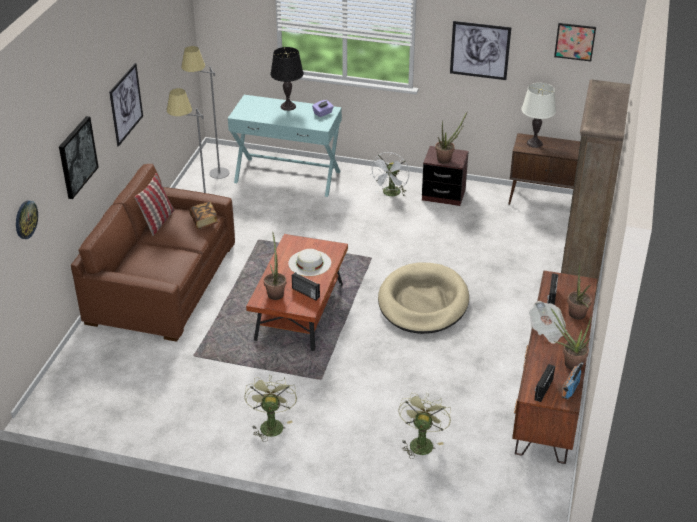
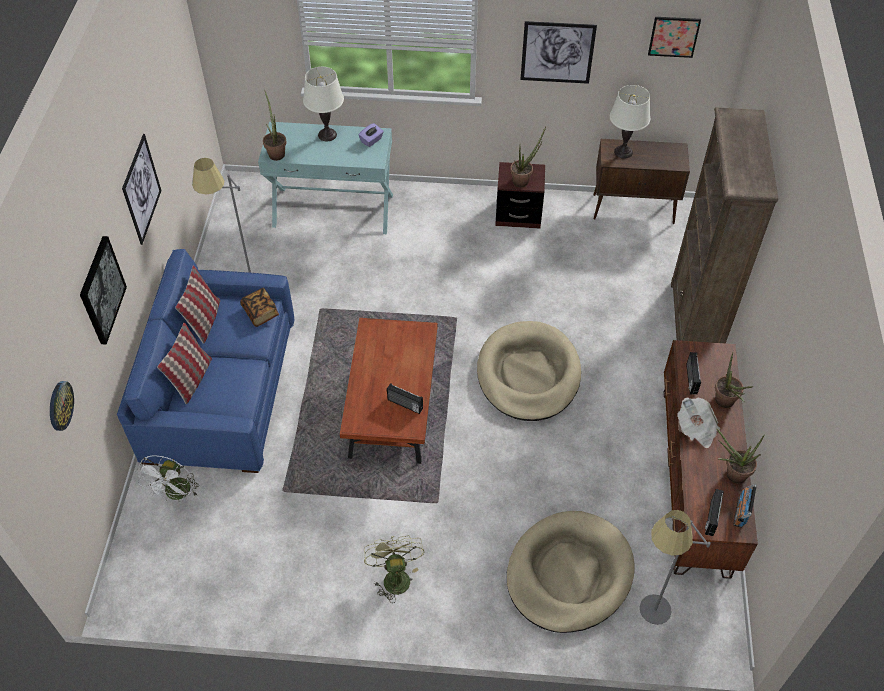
camera: 10 degrees left, 15 degrees up
brown sofa [71,164,235,342] -> blue sofa [117,249,294,473]
grey floor lamp [181,46,229,179] -> grey floor lamp moved to [640,510,711,625]
potted plant [264,232,286,300] -> potted plant moved to [263,90,286,161]
black table lamp [270,47,304,111] -> white table lamp [303,67,344,141]
white hat [288,249,331,276] -> none
white fan [370,152,409,196] -> white fan moved to [136,455,199,502]
green fan [398,393,451,459] -> beige dog bed [507,511,635,633]
none -> pillow [157,322,212,404]

